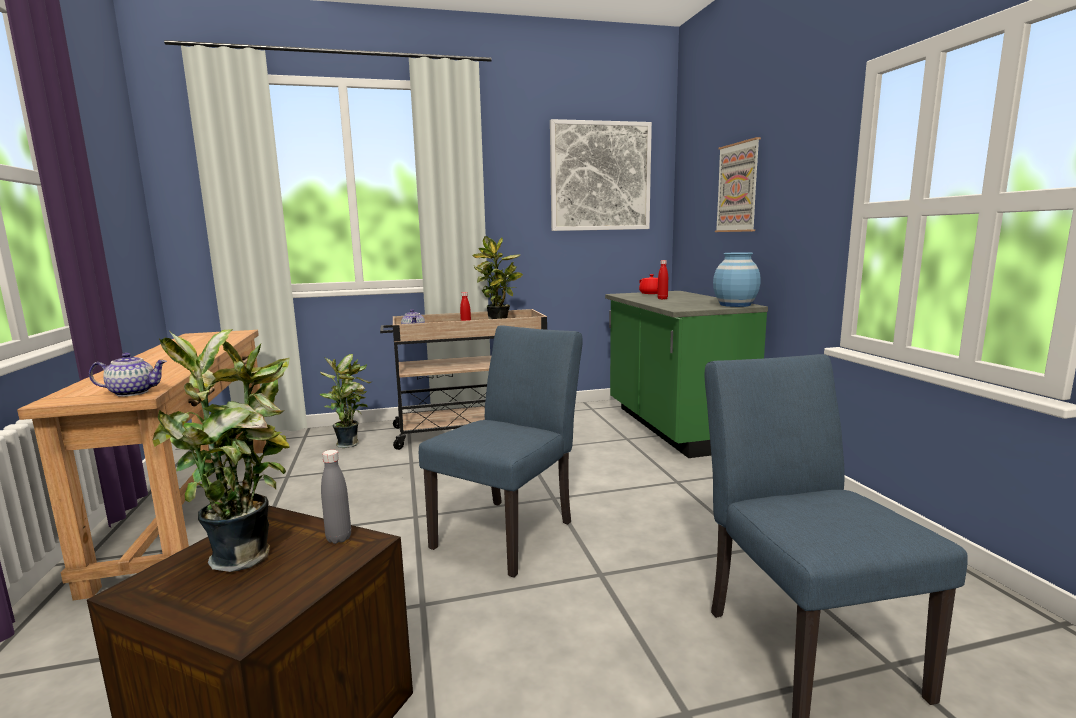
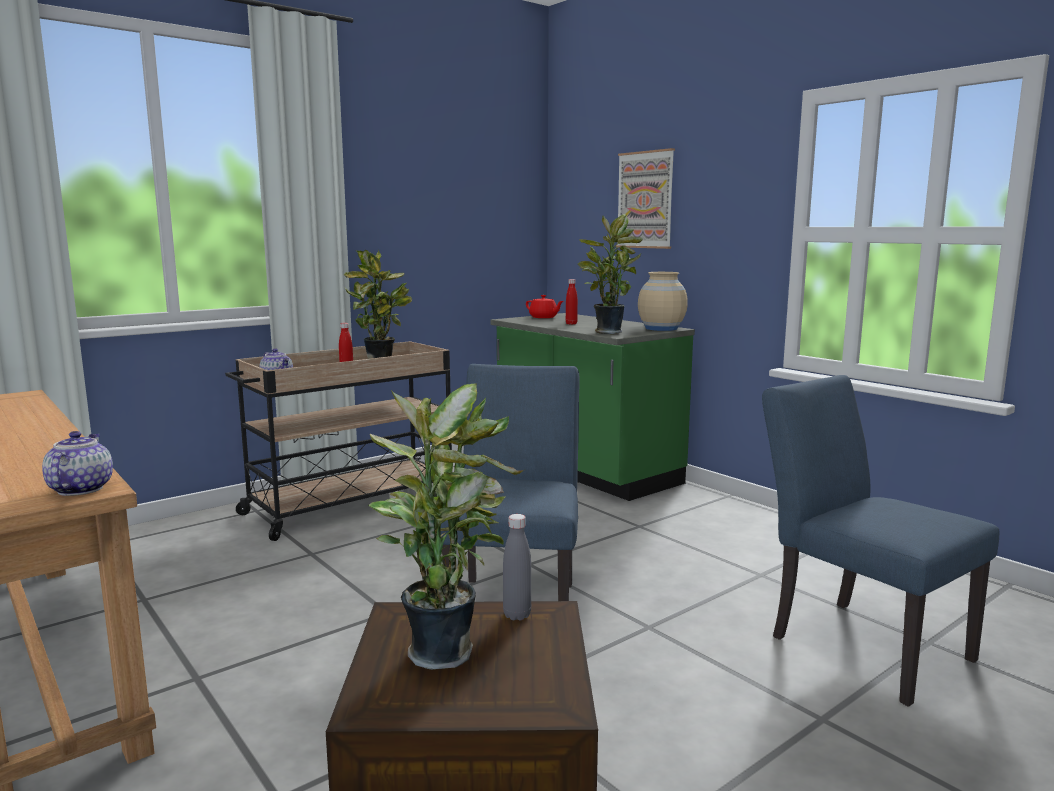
camera: 25 degrees left, 0 degrees up
teapot [89,353,167,397] -> teapot turned 60 degrees counterclockwise [42,431,113,496]
potted plant [319,354,371,448] -> potted plant moved to [578,214,643,334]
picture [550,119,652,231] -> none
blue vase [713,252,761,307] -> beige vase [638,272,688,331]

